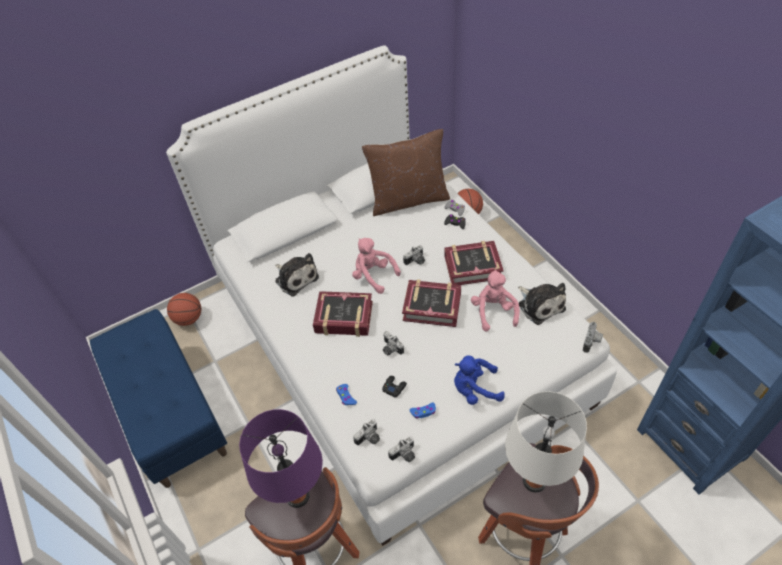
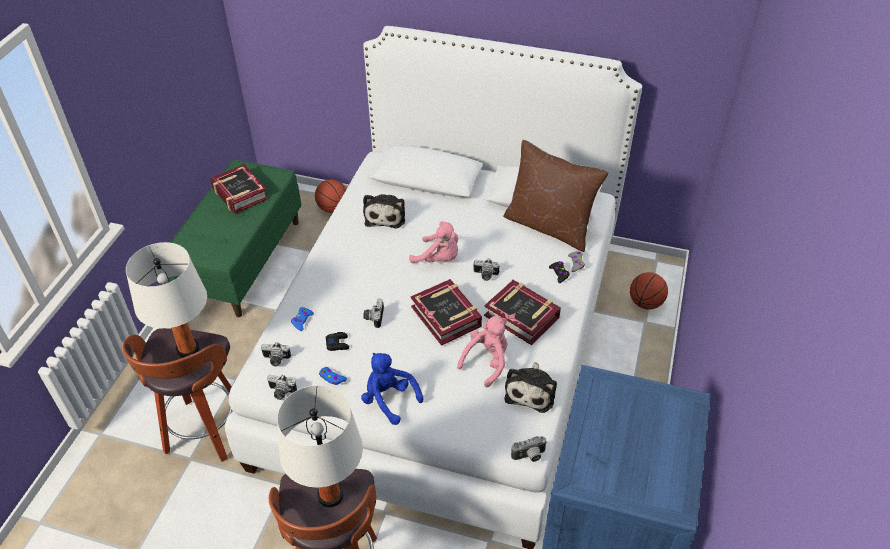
camera: 45 degrees right, 5 degrees down
blue bench [90,309,227,488] -> green bench [169,160,302,317]
purple table lamp [239,409,323,508] -> white table lamp [126,242,207,358]
book [313,291,373,337] -> book moved to [210,164,269,214]
pink plush toy [352,238,401,294] -> pink plush toy turned 120 degrees clockwise [409,221,458,263]

